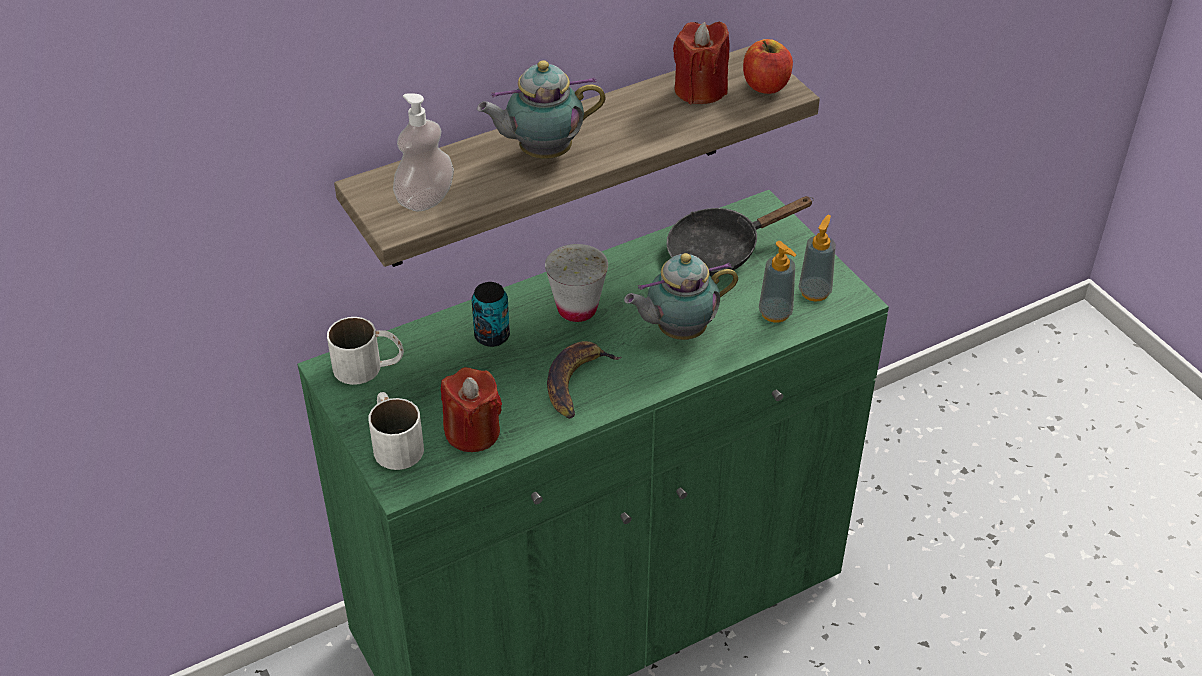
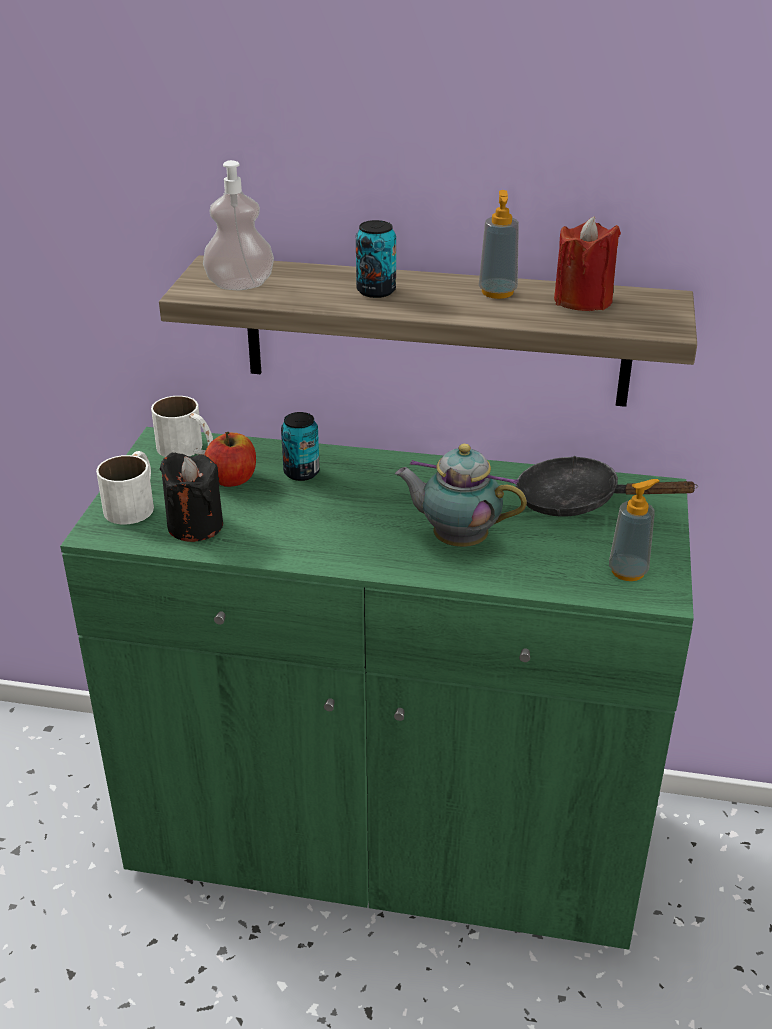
camera: 40 degrees right, 10 degrees down
red candle [441,367,502,452] -> black candle [160,453,223,542]
teapot [477,60,606,159] -> can [356,220,396,298]
white cup [545,244,608,322] -> none
banana [547,341,621,419] -> none
apple [743,39,793,94] -> apple moved to [205,432,256,487]
soap dispenser [759,241,796,323] -> soap dispenser moved to [479,190,519,299]

